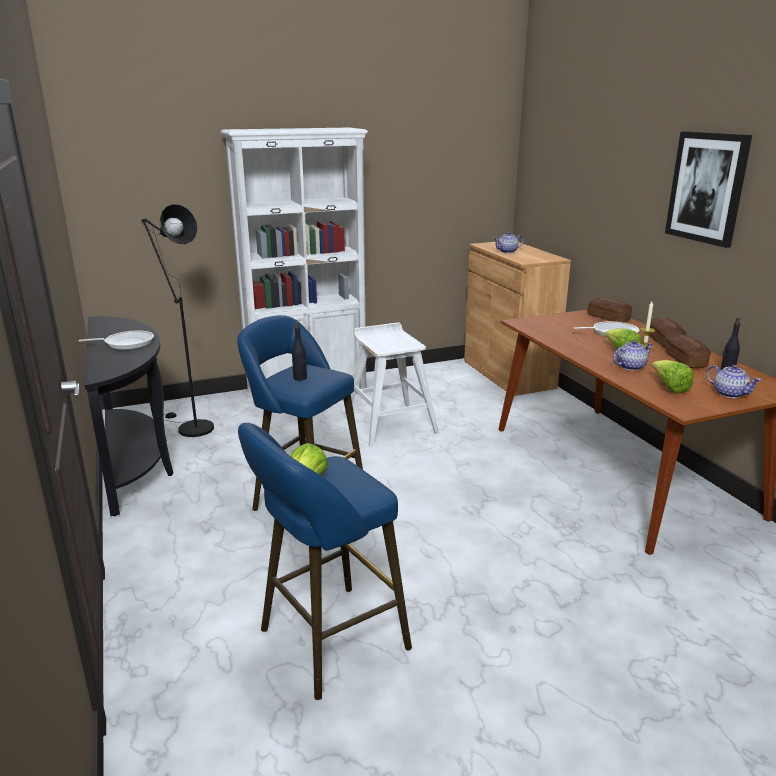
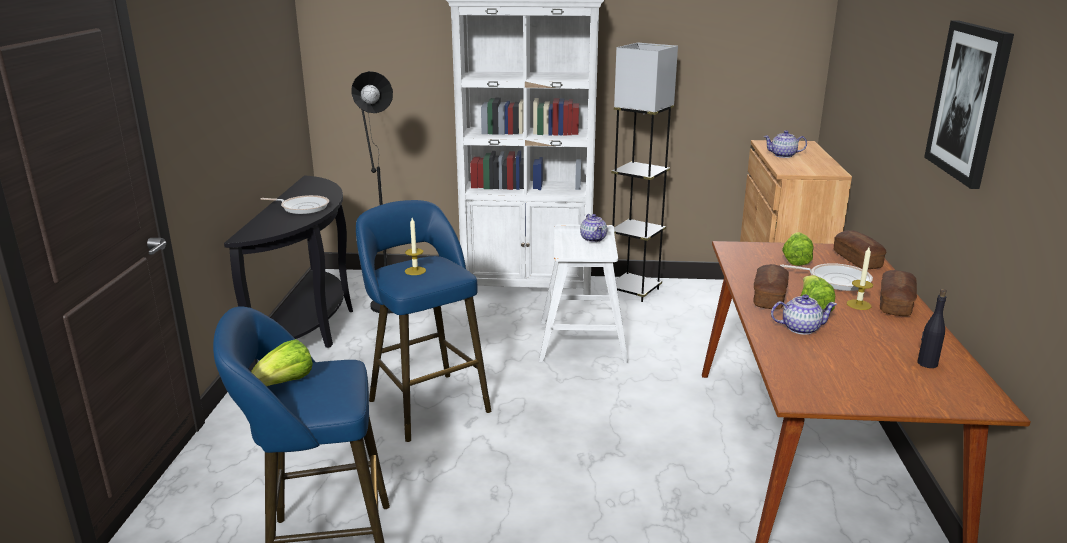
camera: 25 degrees right, 0 degrees up
black bottle [292,321,307,380] -> candle [405,218,426,275]
lettuce [652,360,694,394] -> lettuce moved to [782,232,814,266]
bread [666,334,711,368] -> bread moved to [753,264,789,309]
teapot [706,365,761,398] -> teapot moved to [580,214,607,242]
none -> grey floor lamp [611,43,678,302]

